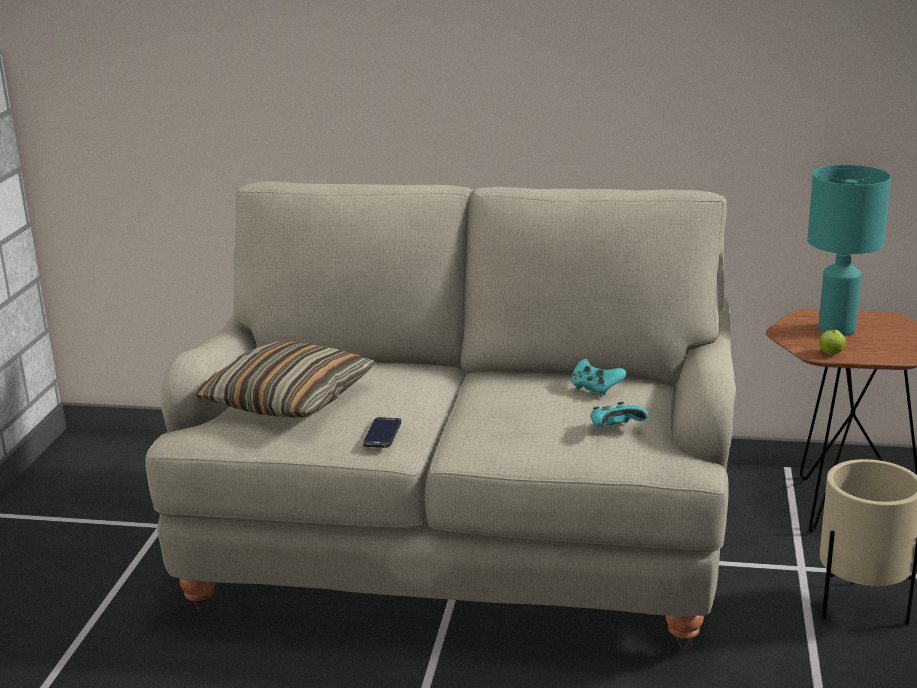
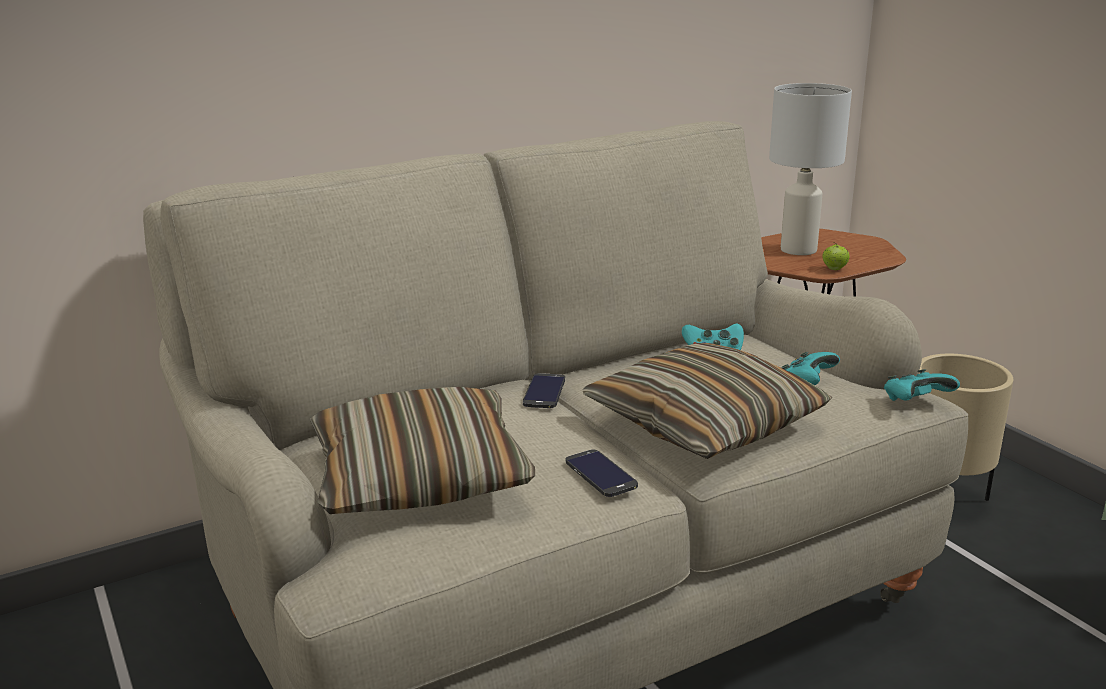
camera: 40 degrees left, 0 degrees up
turquoise table lamp [807,165,891,336] -> white table lamp [769,83,852,255]
none -> phone [523,373,565,408]
none -> pillow [582,343,833,459]
none -> turquoise game controller [884,369,960,401]

